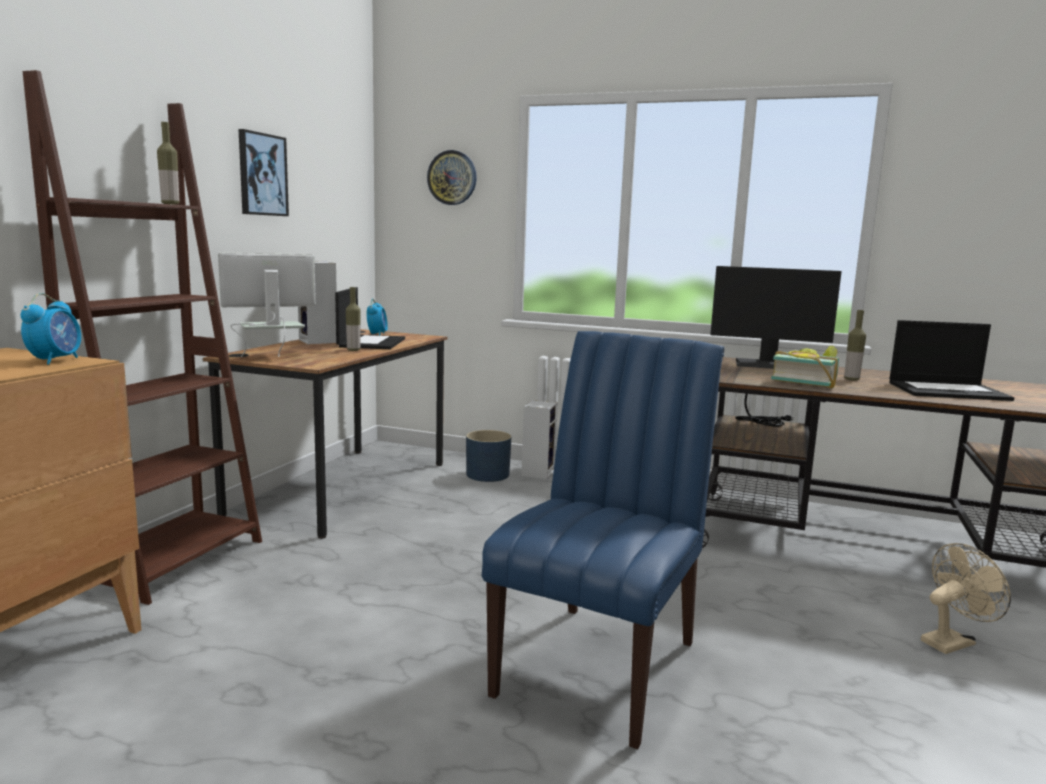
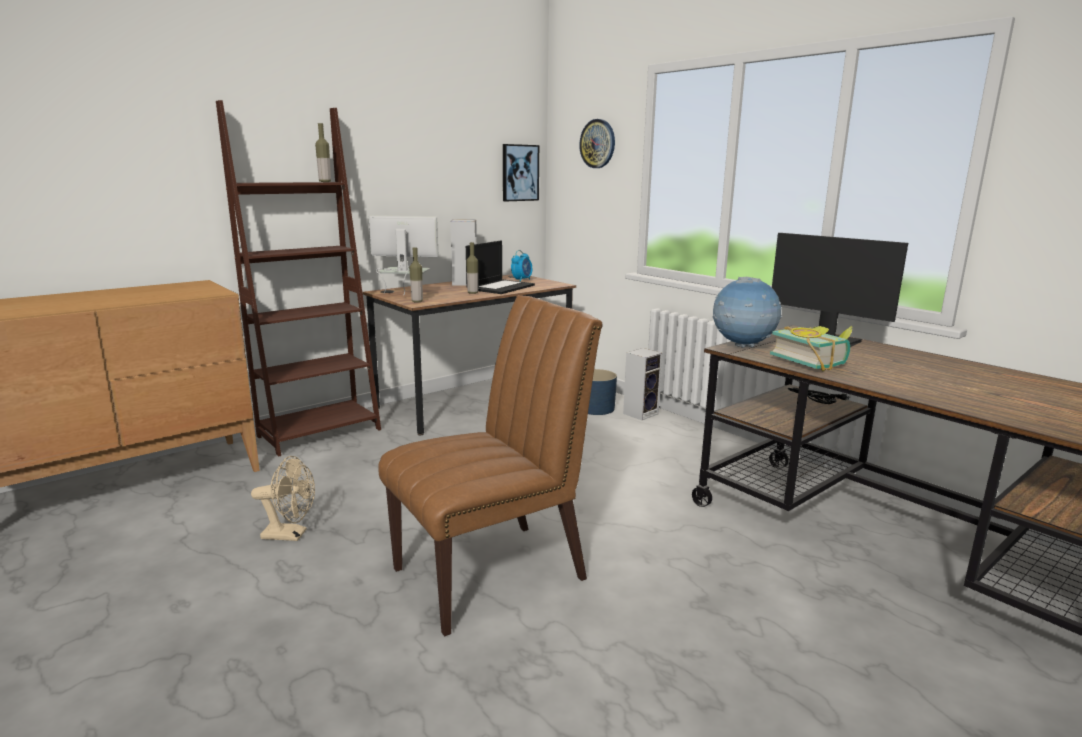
camera: 30 degrees right, 5 degrees up
alarm clock [21,293,81,365] -> none
picture [239,129,289,216] -> picture moved to [503,144,539,201]
blue chair [482,331,724,749] -> brown chair [378,295,603,637]
bottle [844,310,866,381] -> bottle moved to [410,247,423,303]
laptop [889,320,1015,401] -> none
beige fan [921,543,1011,654] -> beige fan moved to [251,456,315,541]
none -> globe [712,277,783,348]

